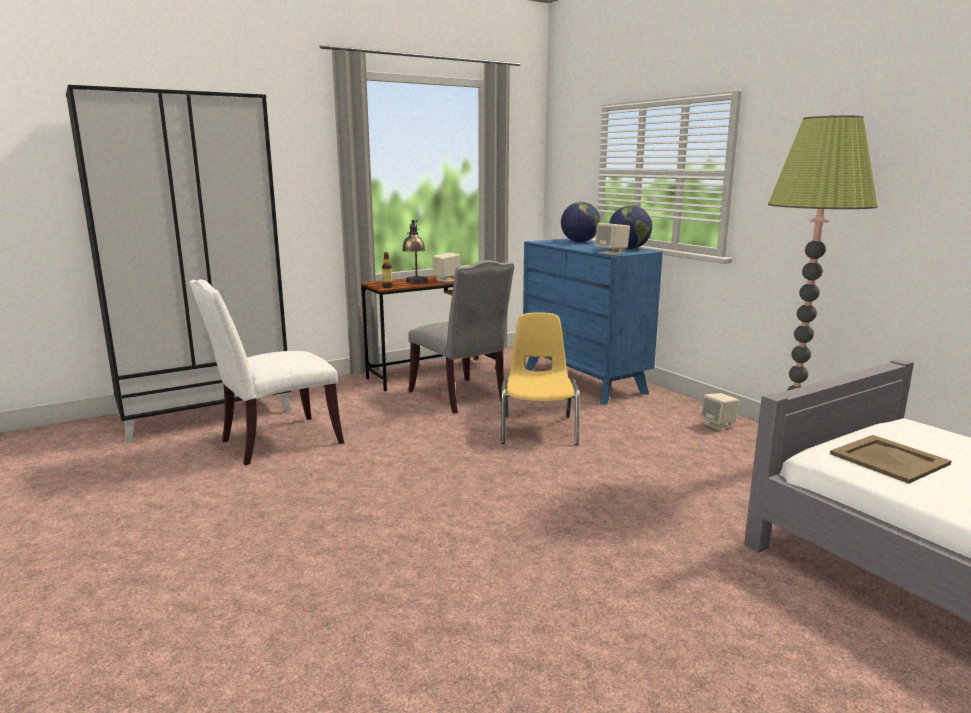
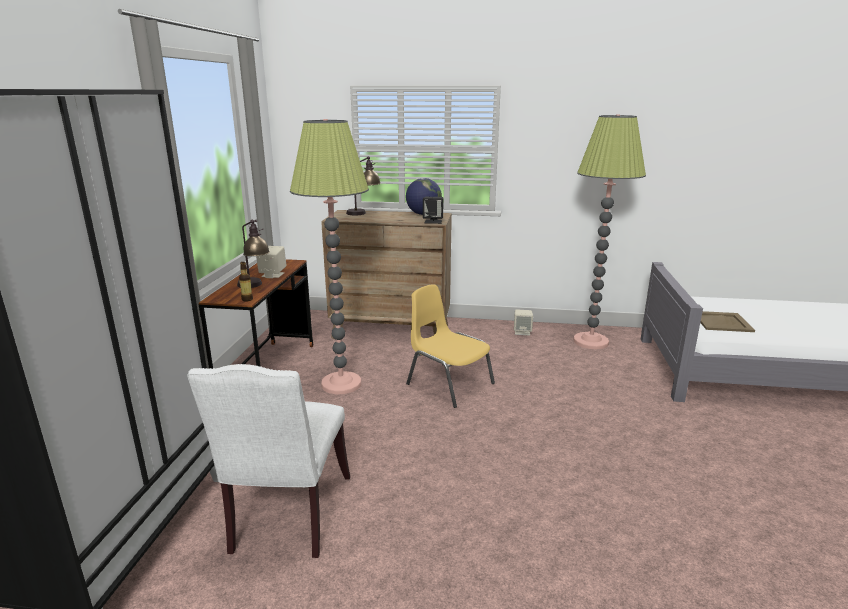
camera: 50 degrees left, 5 degrees up
grey chair [408,260,514,414] -> floor lamp [290,119,369,394]
blue dresser [523,238,663,405] -> brown dresser [321,210,452,339]
globe [561,202,601,242] -> table lamp [346,156,381,215]
beige speaker [595,223,630,255] -> black speaker [423,197,444,224]

